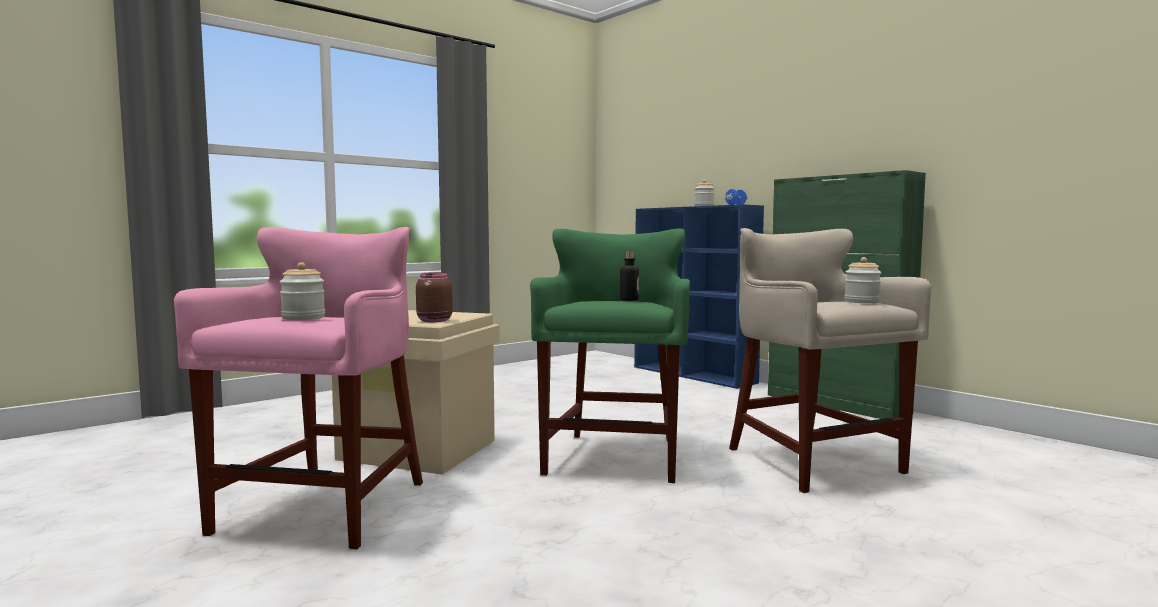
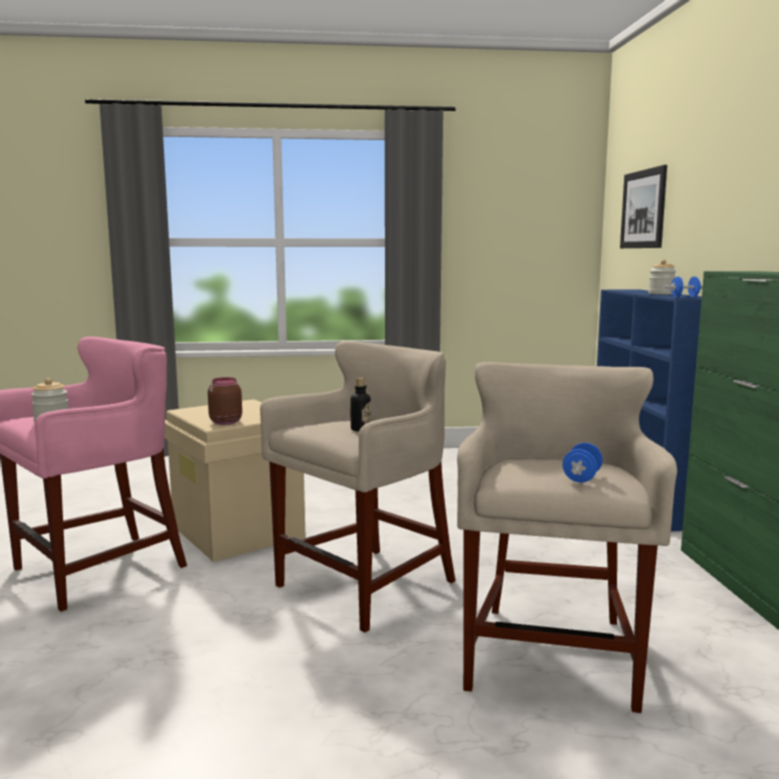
camera: 35 degrees right, 5 degrees up
green stool [530,228,690,483] -> beige stool [260,341,456,633]
jar [844,257,882,303] -> blue dumbbell [563,443,603,483]
none -> picture [620,165,667,248]

